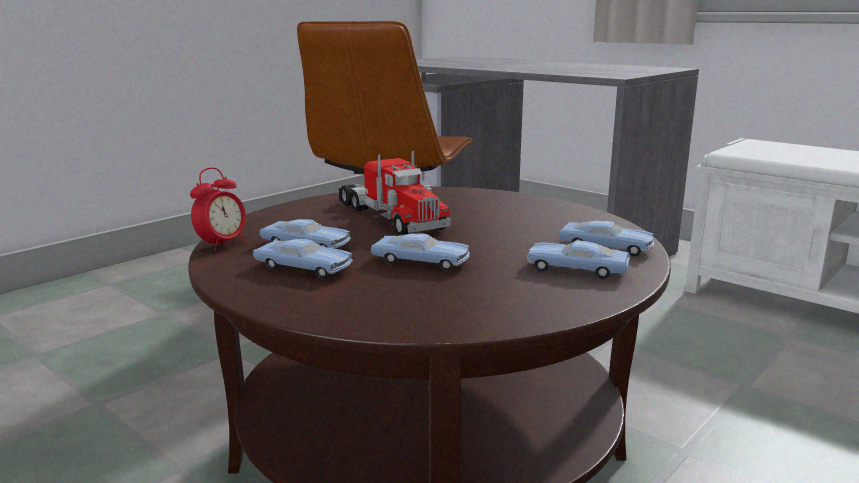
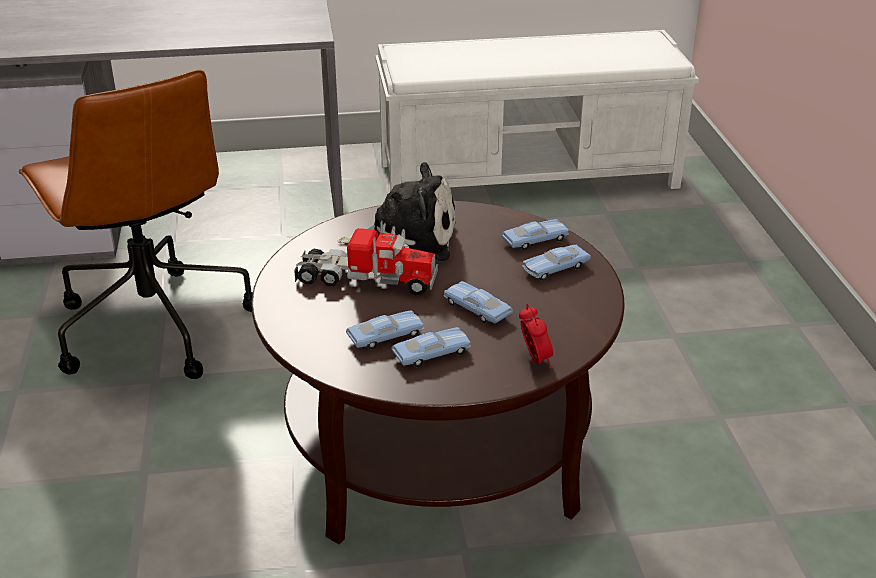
camera: 50 degrees left, 15 degrees up
alarm clock [190,167,246,251] -> alarm clock moved to [519,304,553,368]
blue toy car [371,233,470,271] -> blue toy car turned 105 degrees counterclockwise [444,281,513,323]
none -> plush toy [338,162,456,262]

